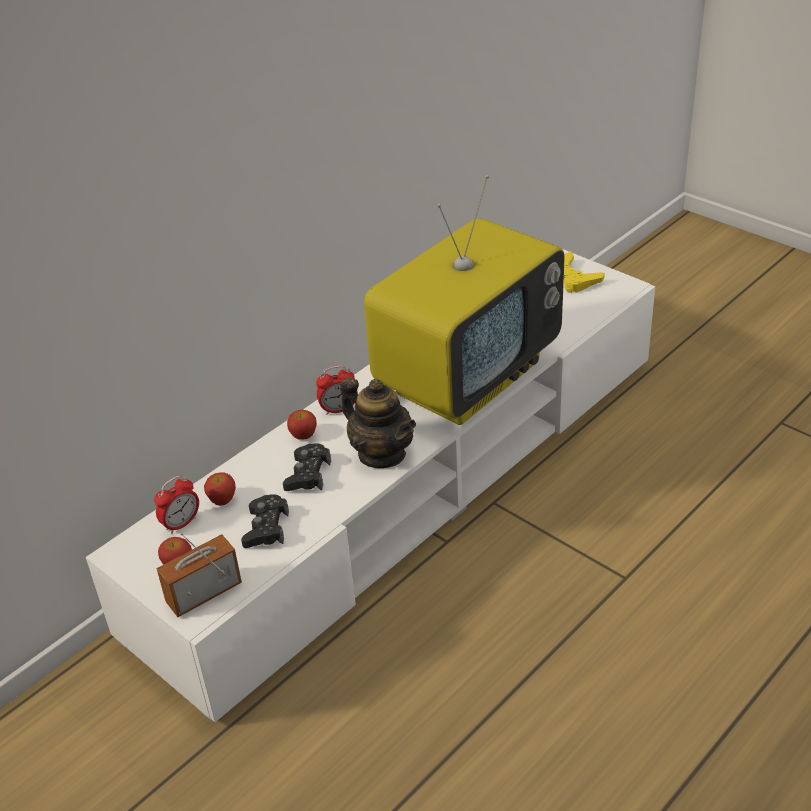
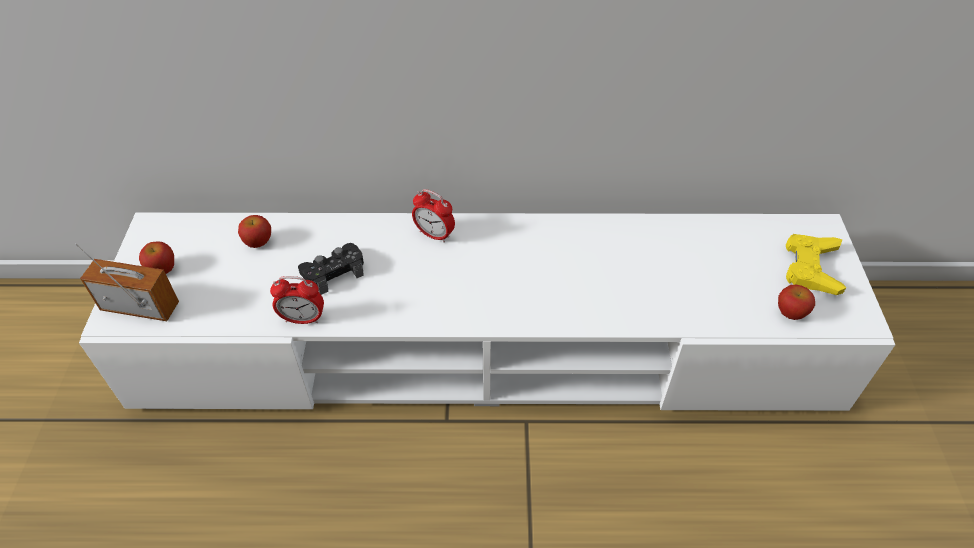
camera: 45 degrees right, 10 degrees up
alarm clock [154,476,199,534] -> alarm clock moved to [270,276,324,324]
black game controller [241,494,289,548] -> none
apple [287,410,317,440] -> apple moved to [778,285,815,320]
teapot [340,377,416,468] -> none
television [364,175,565,425] -> none

